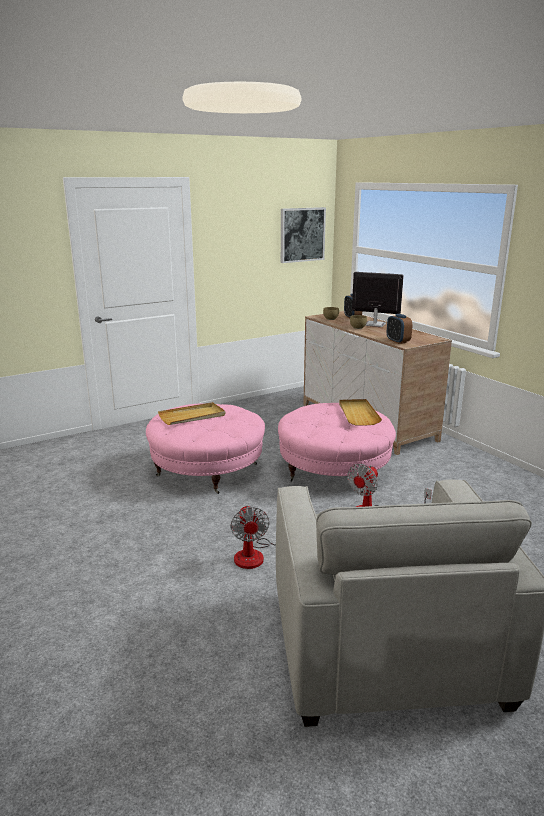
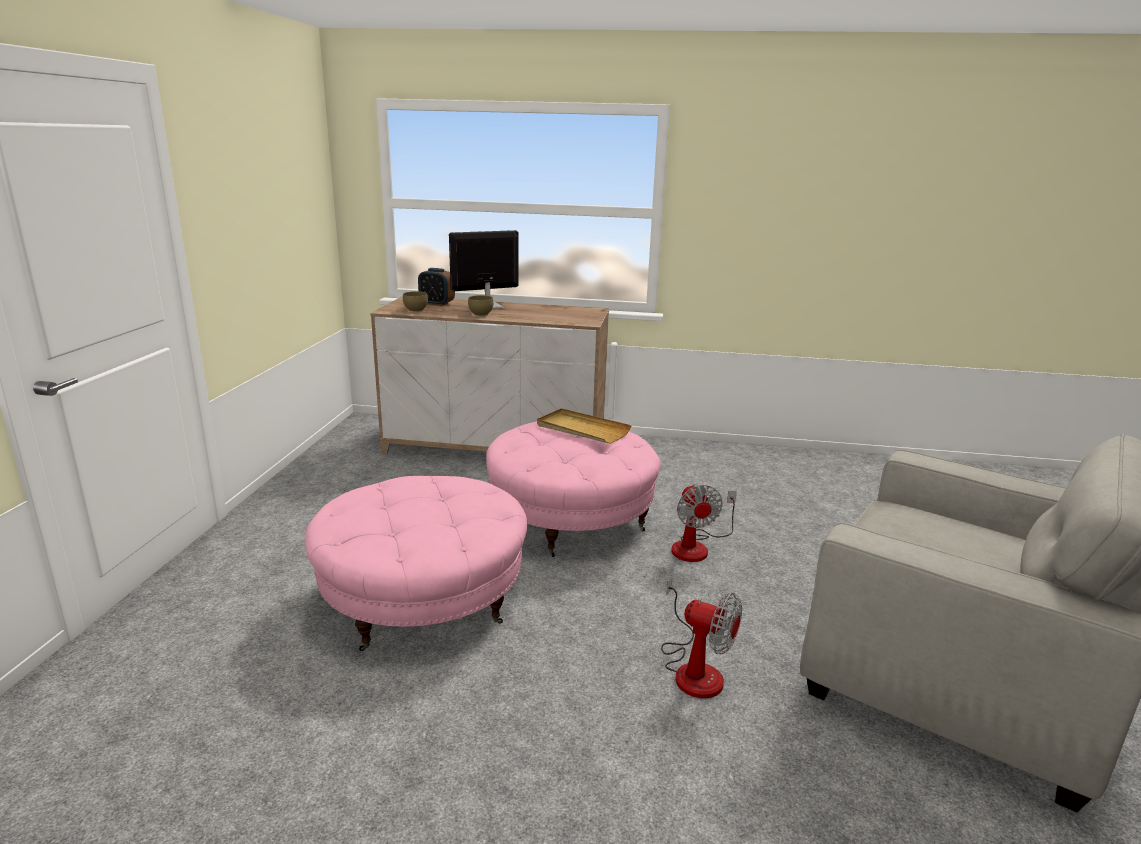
camera: 50 degrees left, 0 degrees up
beige tray [158,402,225,425] -> none
picture [281,207,326,263] -> none
alarm clock [387,314,412,344] -> none

